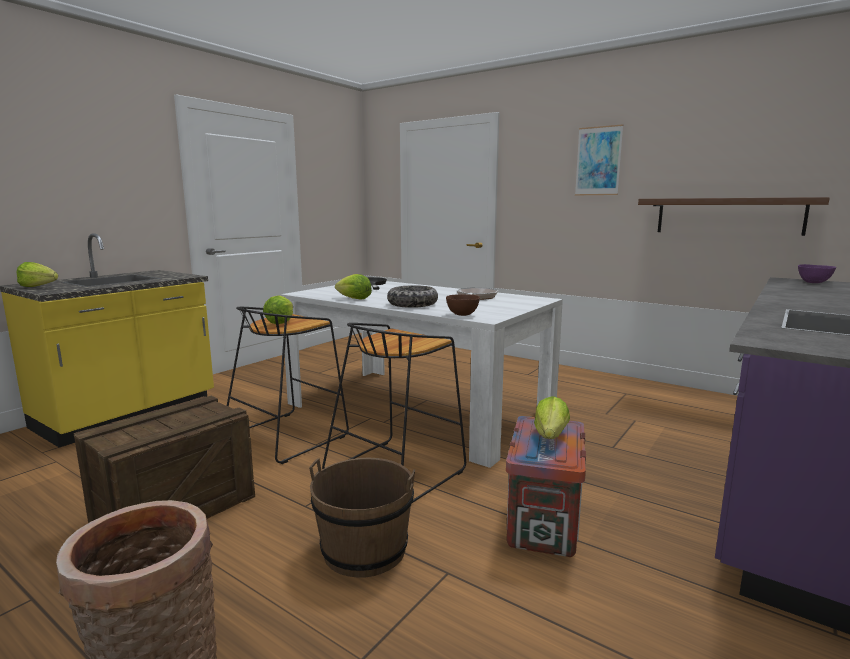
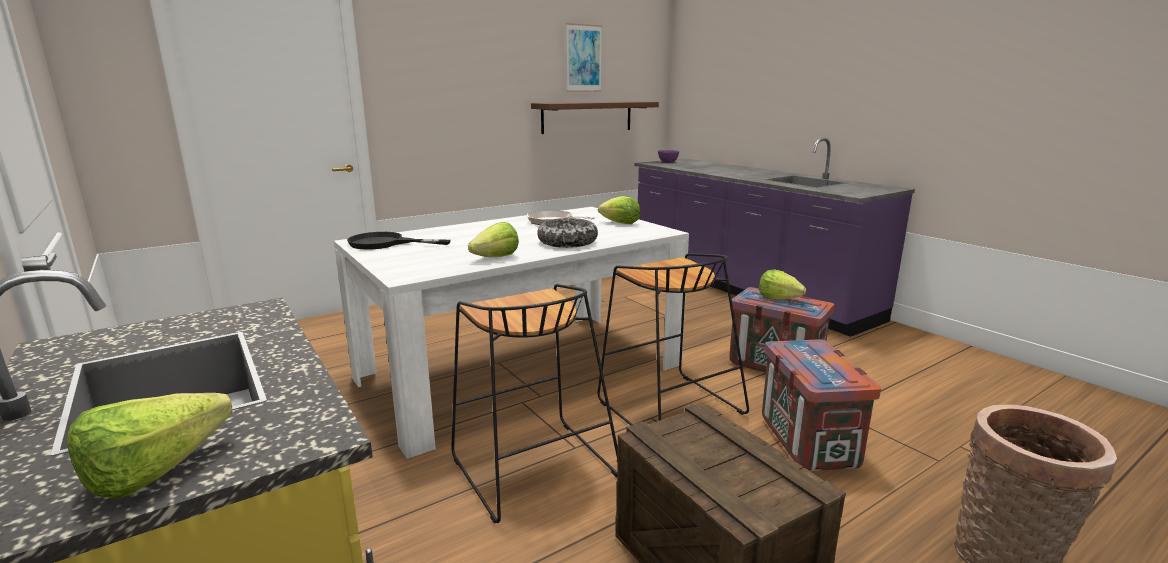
camera: 70 degrees left, 5 degrees up
lettuce [263,295,293,324] -> lettuce moved to [598,196,640,224]
brown bucket [309,458,415,578] -> crate [762,339,881,471]
brown bowl [446,294,480,316] -> none
picture [575,124,623,196] -> picture moved to [566,23,602,92]

